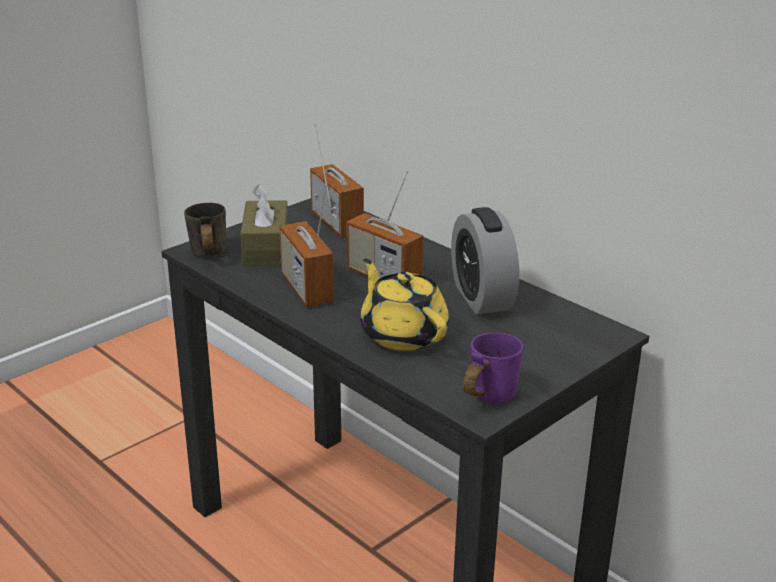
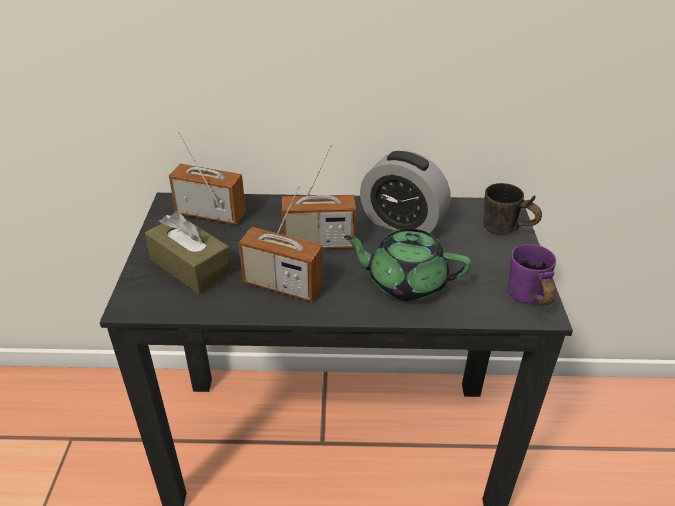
camera: 45 degrees left, 10 degrees up
grey mug [184,203,226,256] -> grey mug moved to [483,183,542,235]
yellow teapot [360,258,449,351] -> green teapot [344,228,471,301]

